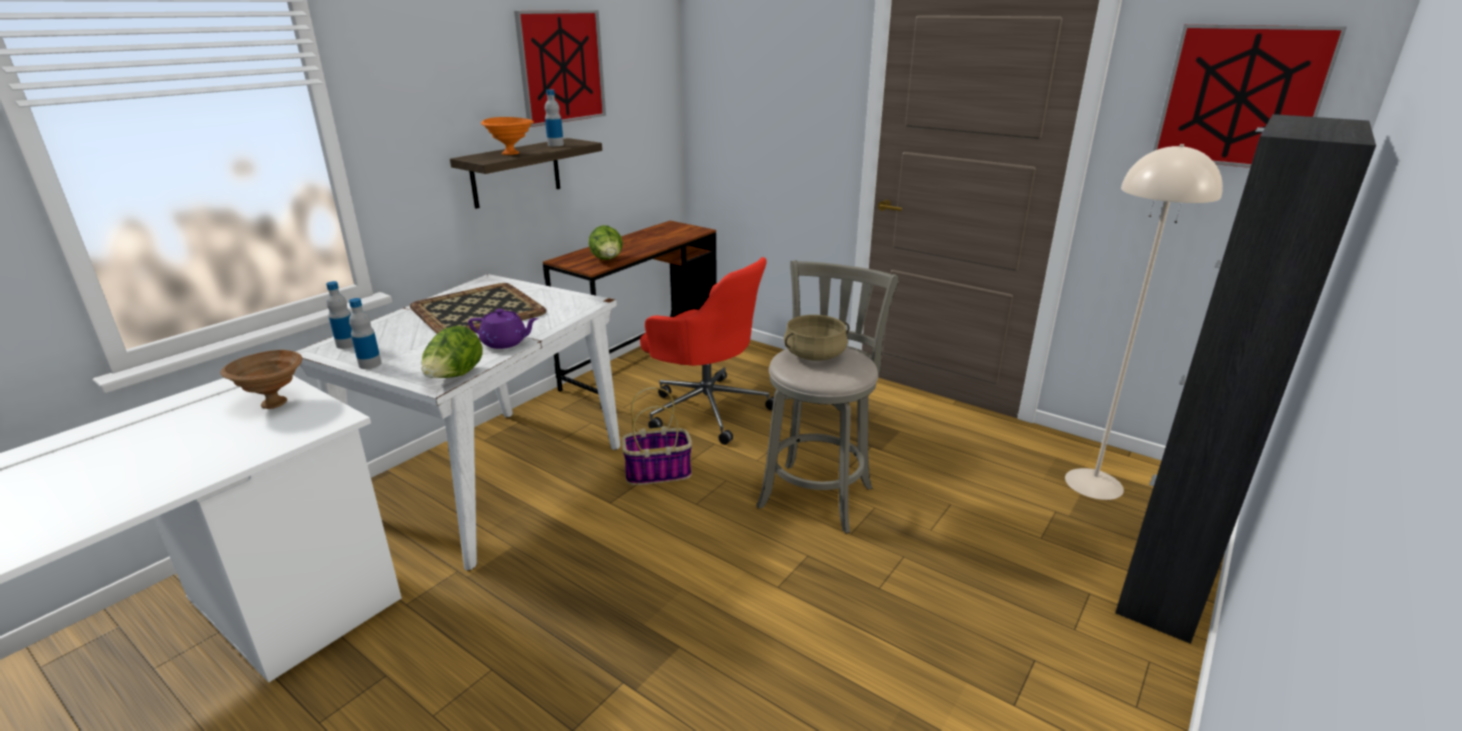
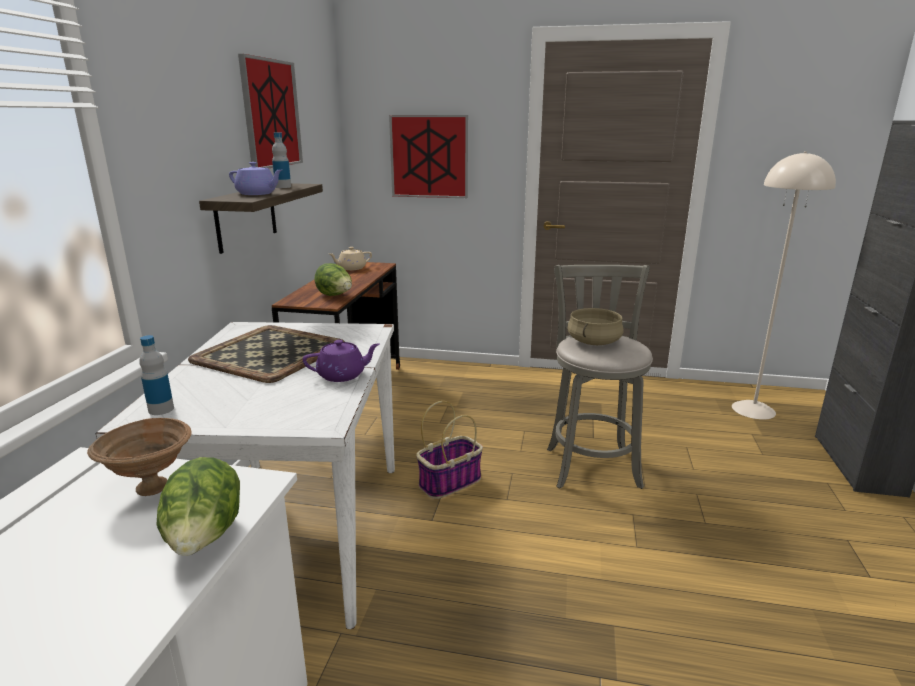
camera: 25 degrees left, 5 degrees down
bottle [349,298,381,369] -> none
lettuce [422,325,483,378] -> lettuce moved to [157,457,240,556]
orange bowl [481,117,534,155] -> purple teapot [229,162,282,195]
red office chair [640,257,774,445] -> none
picture [1153,24,1347,168] -> picture moved to [389,115,468,198]
none -> beige teapot [329,247,372,270]

